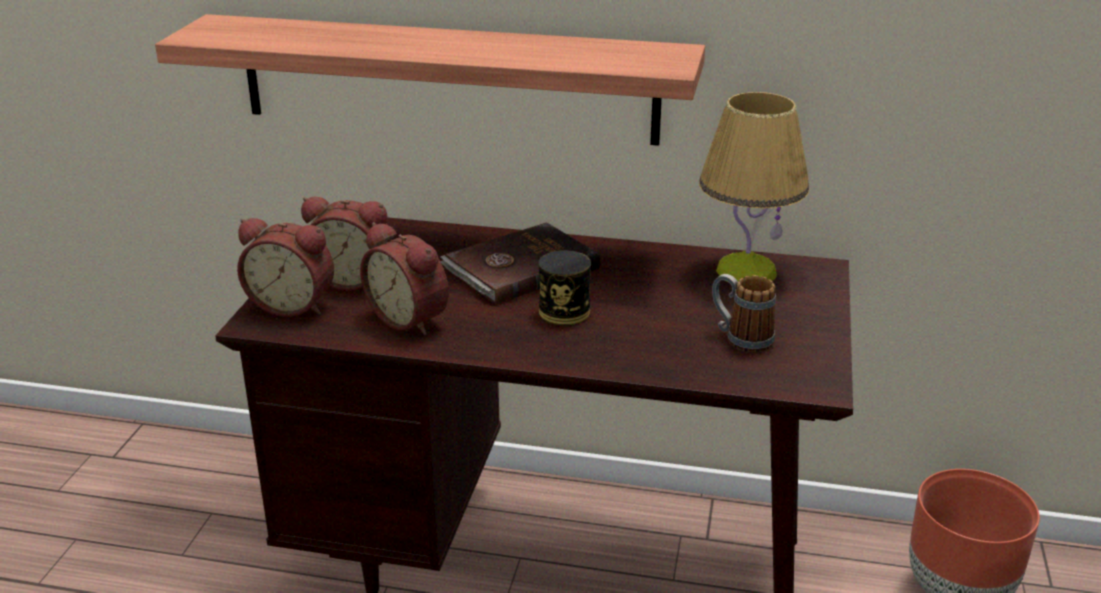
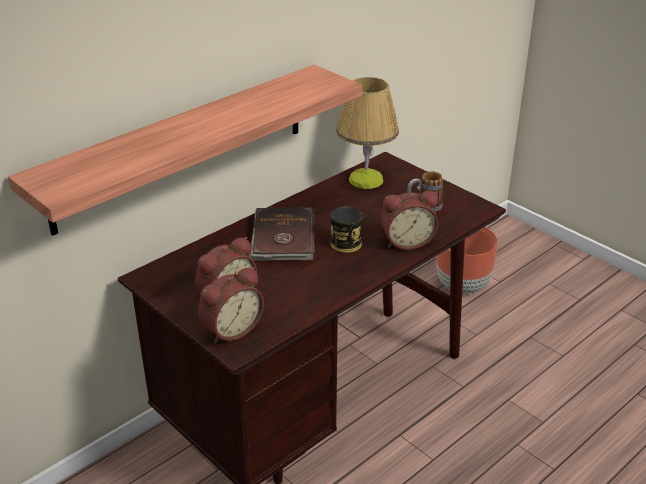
camera: 55 degrees left, 5 degrees up
alarm clock [360,222,449,335] -> alarm clock moved to [381,191,438,250]

